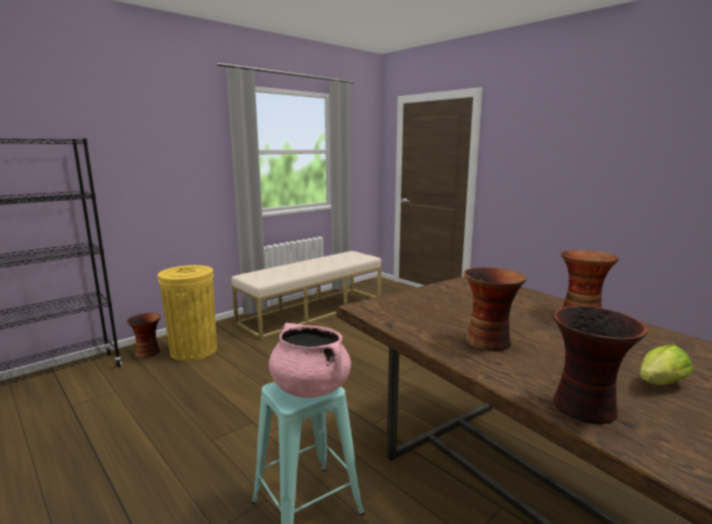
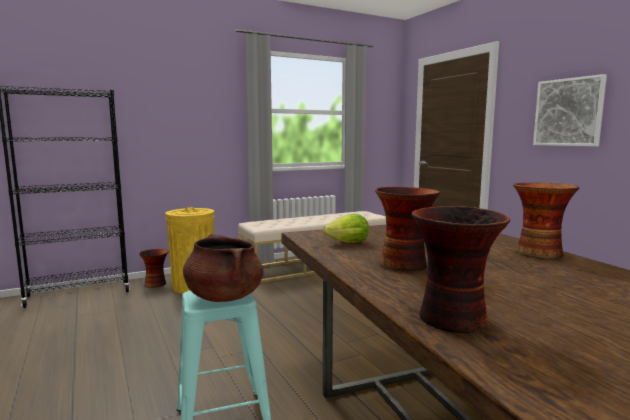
camera: 15 degrees right, 5 degrees down
pink cooking pot [269,323,351,398] -> brown cooking pot [183,234,263,302]
lettuce [640,345,693,385] -> lettuce moved to [323,214,369,243]
none -> picture [533,74,607,147]

